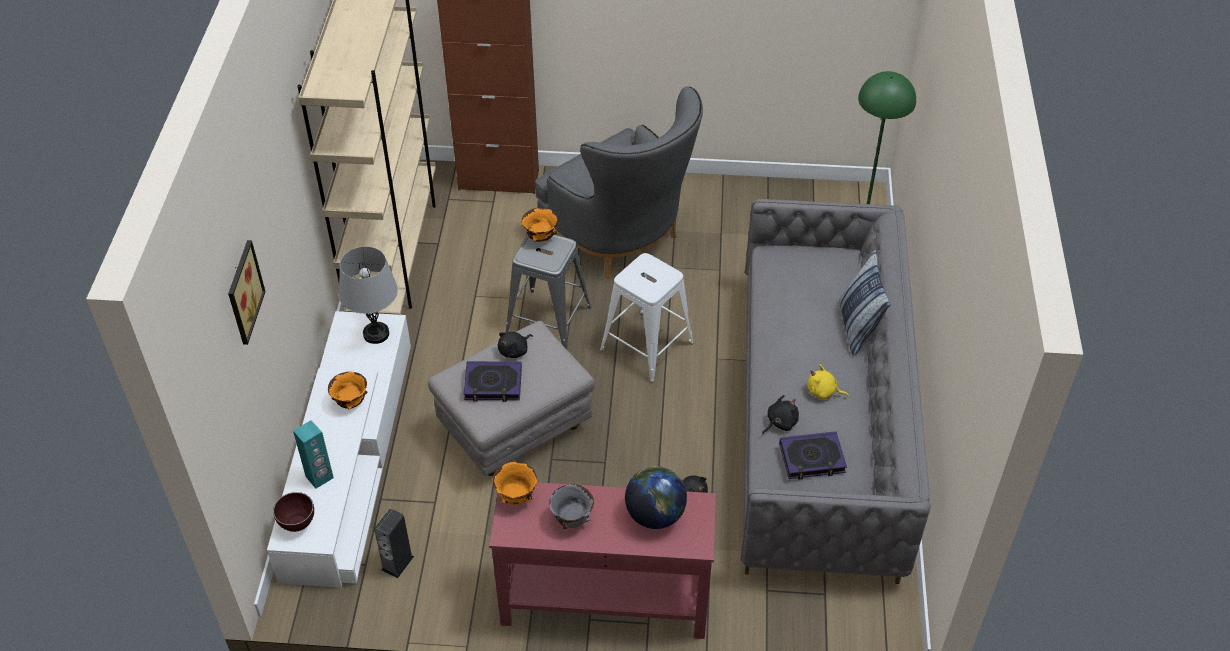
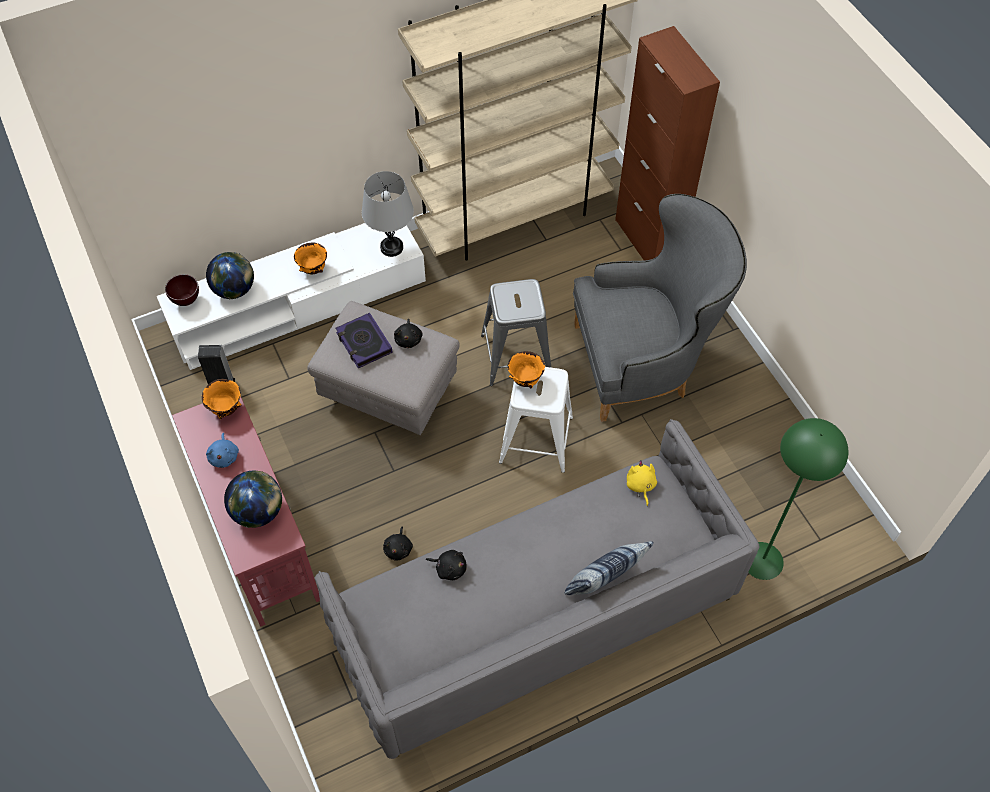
camera: 60 degrees right, 10 degrees up
picture [228,240,266,345] -> none
turquoise speaker [293,420,334,489] -> globe [206,252,254,299]
black plush toy [498,332,533,358] -> black plush toy turned 105 degrees counterclockwise [394,319,423,348]
orange bowl [521,208,559,242] -> orange bowl moved to [508,351,545,388]
grey armchair [535,87,703,279] -> grey armchair turned 120 degrees counterclockwise [573,194,747,422]
grey bowl [549,484,594,529] -> blue plush toy [206,433,239,468]
book [779,431,847,480] -> none
yellow plush toy [807,364,849,400] -> yellow plush toy moved to [627,460,657,506]

